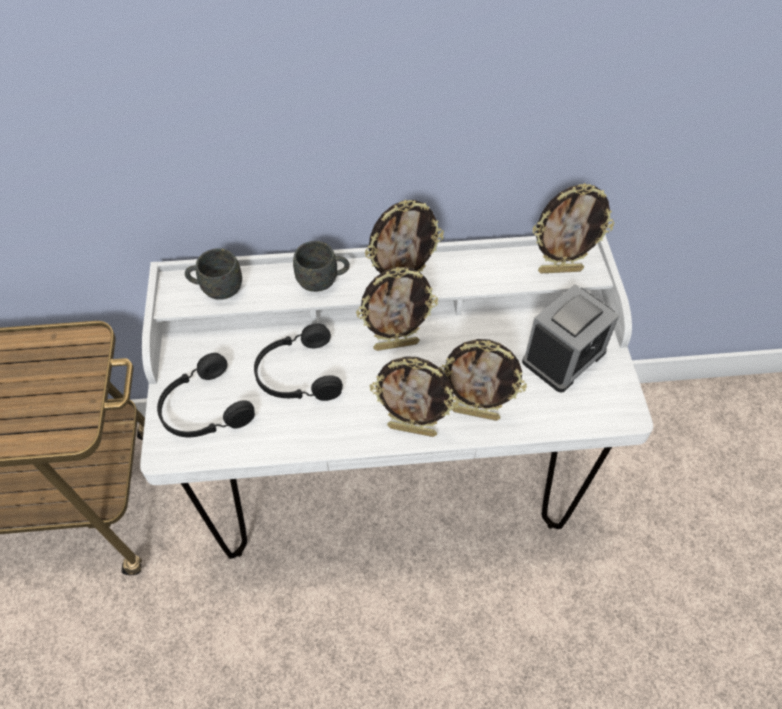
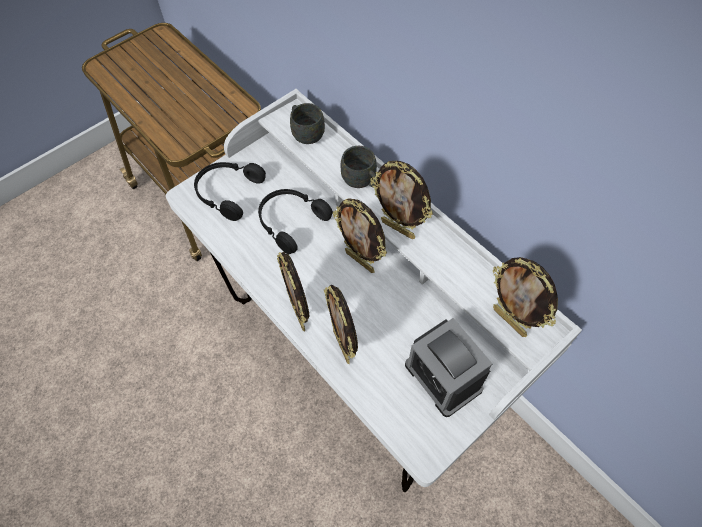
camera: 55 degrees right, 5 degrees up
alarm clock [522,284,619,393] -> alarm clock turned 45 degrees clockwise [405,318,492,417]

